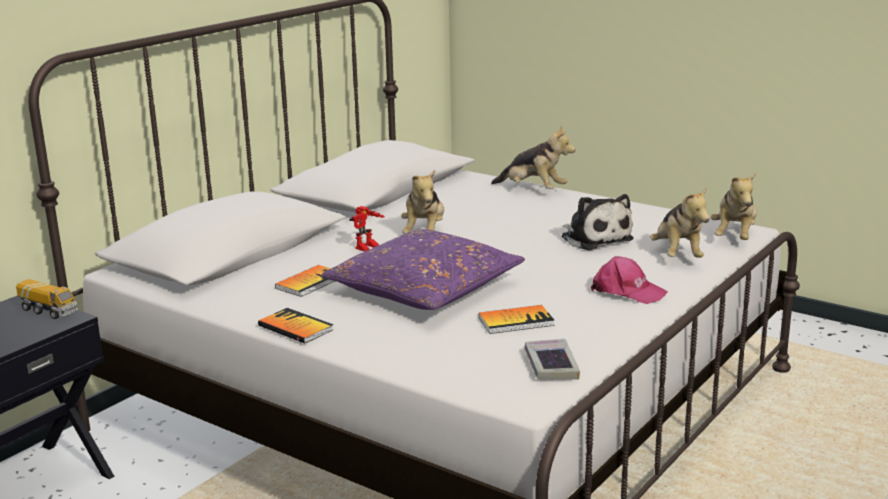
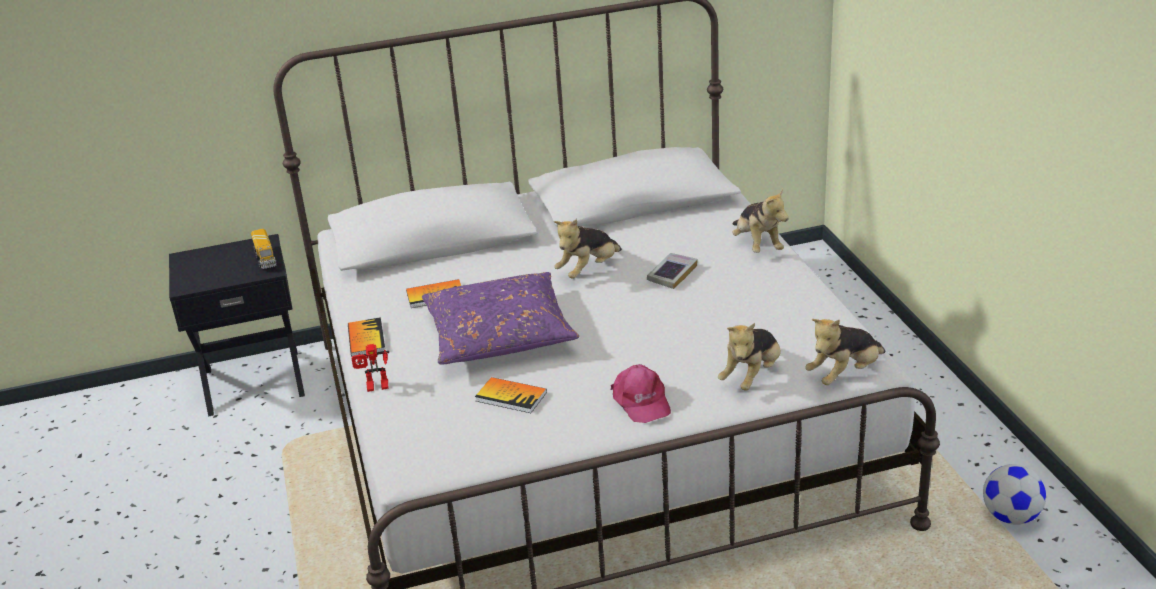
camera: 40 degrees right, 10 degrees up
toy robot [349,206,385,252] -> toy robot moved to [351,344,389,392]
book [525,339,580,380] -> book moved to [647,253,698,289]
plush toy [561,194,634,250] -> none
none -> football [983,464,1046,525]

